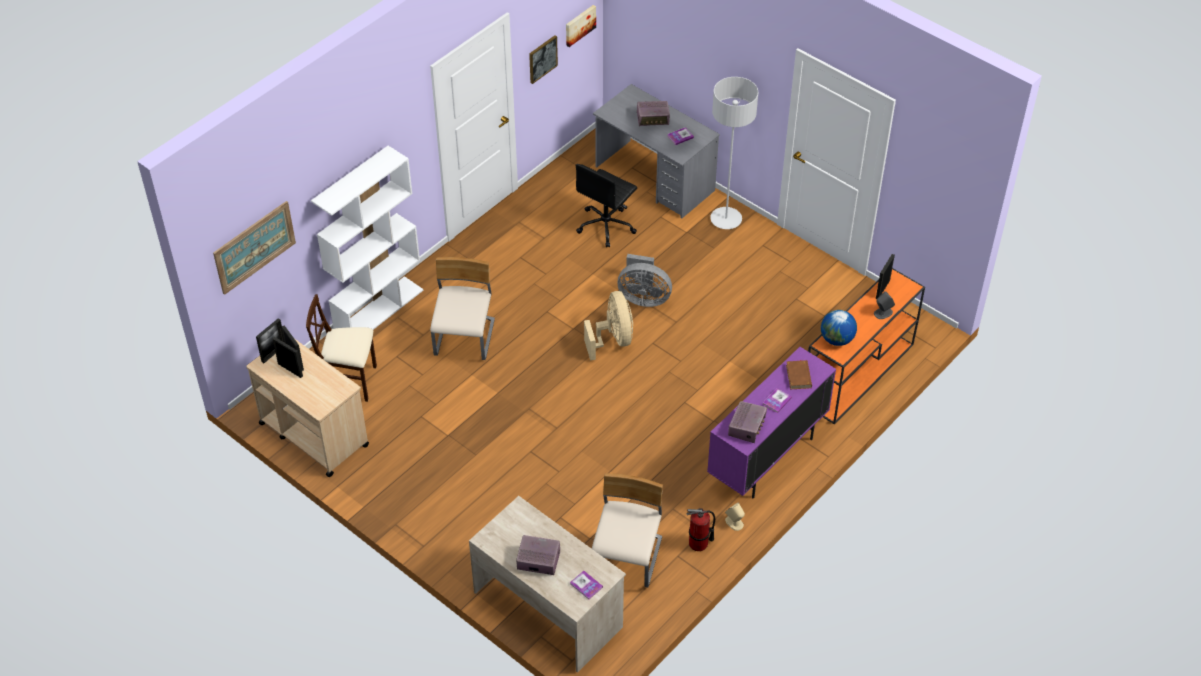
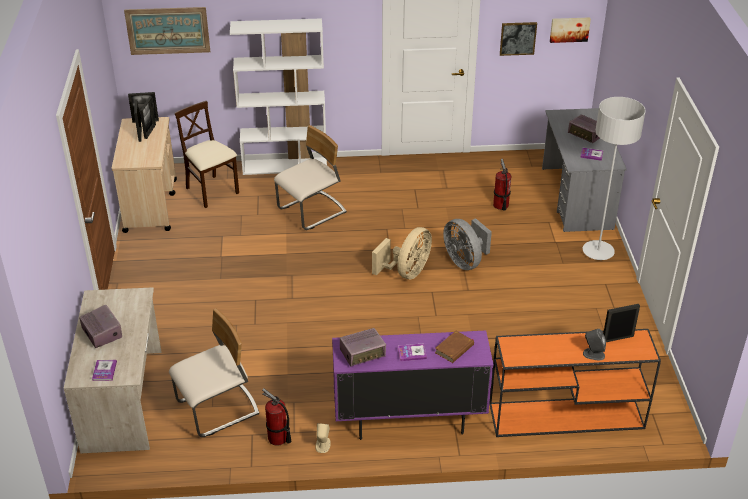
camera: 45 degrees right, 10 degrees down
black office chair [576,164,637,247] -> fire extinguisher [493,159,512,211]
globe [821,310,857,346] -> none

